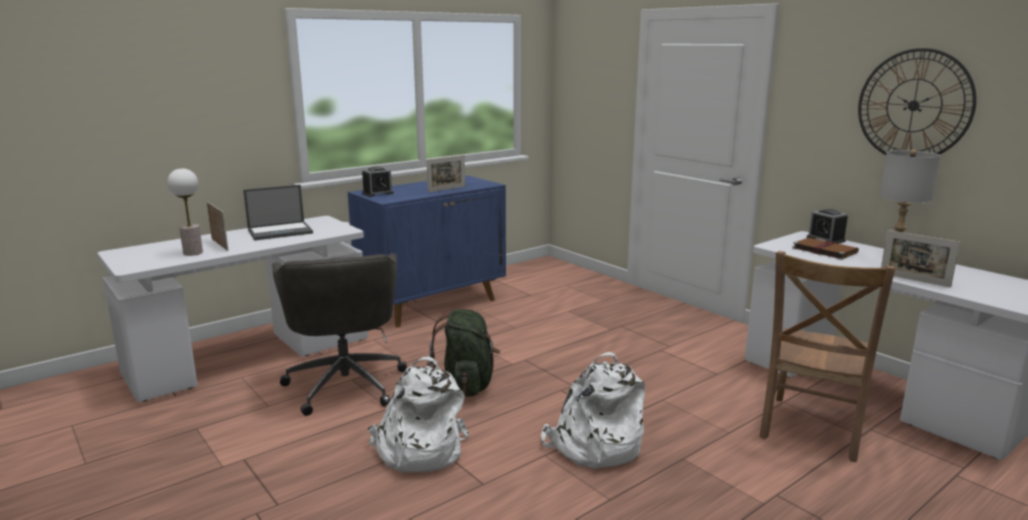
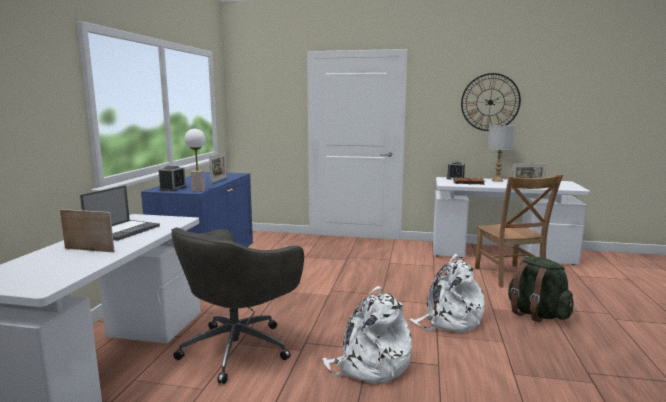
camera: 40 degrees left, 5 degrees down
table lamp [167,168,203,256] -> table lamp moved to [185,129,206,192]
grey office chair [272,253,407,416] -> grey office chair turned 90 degrees clockwise [171,227,304,384]
green backpack [427,309,500,397] -> green backpack moved to [508,257,574,323]

